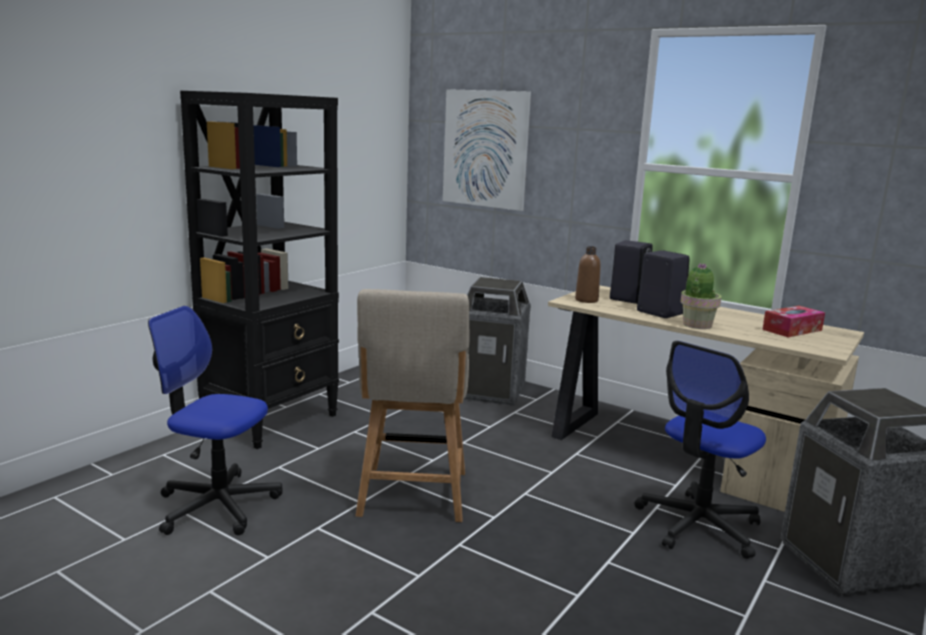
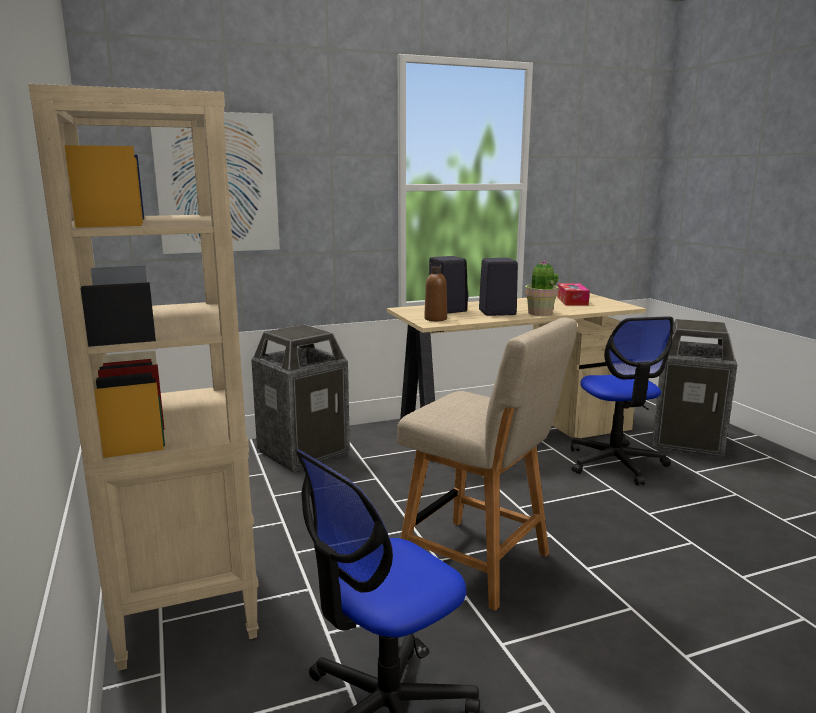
camera: 55 degrees left, 0 degrees up
black bookcase [180,91,339,449] -> beige bookcase [28,84,259,671]

